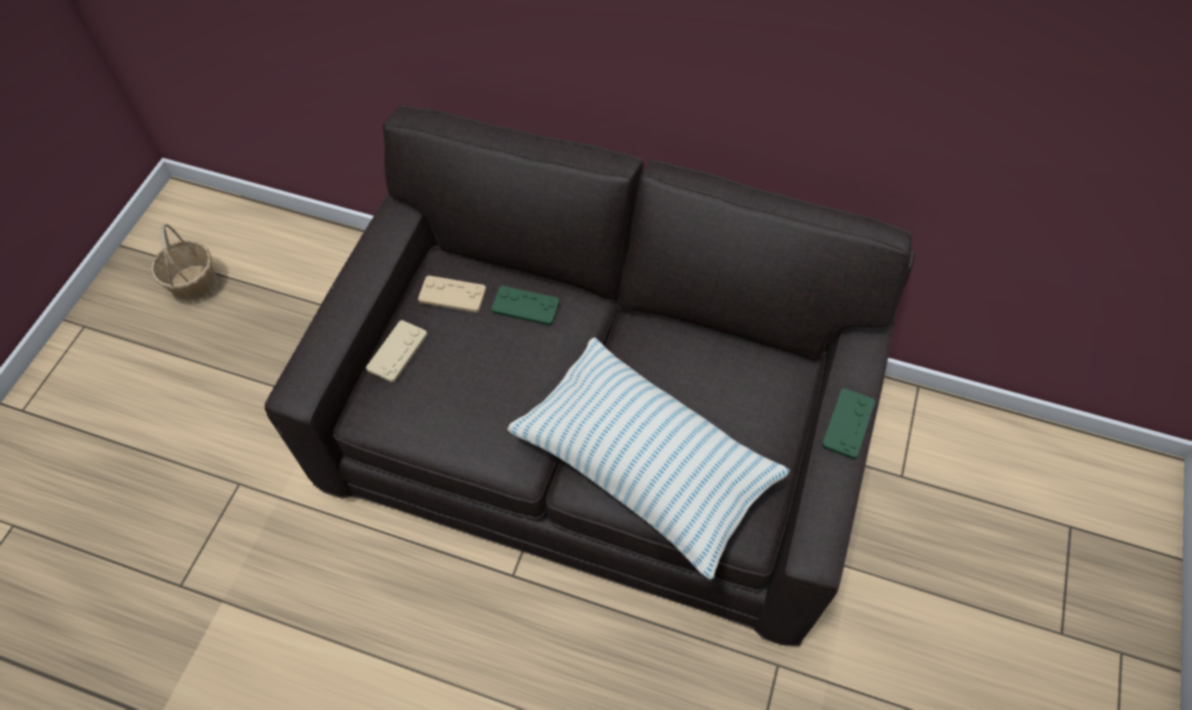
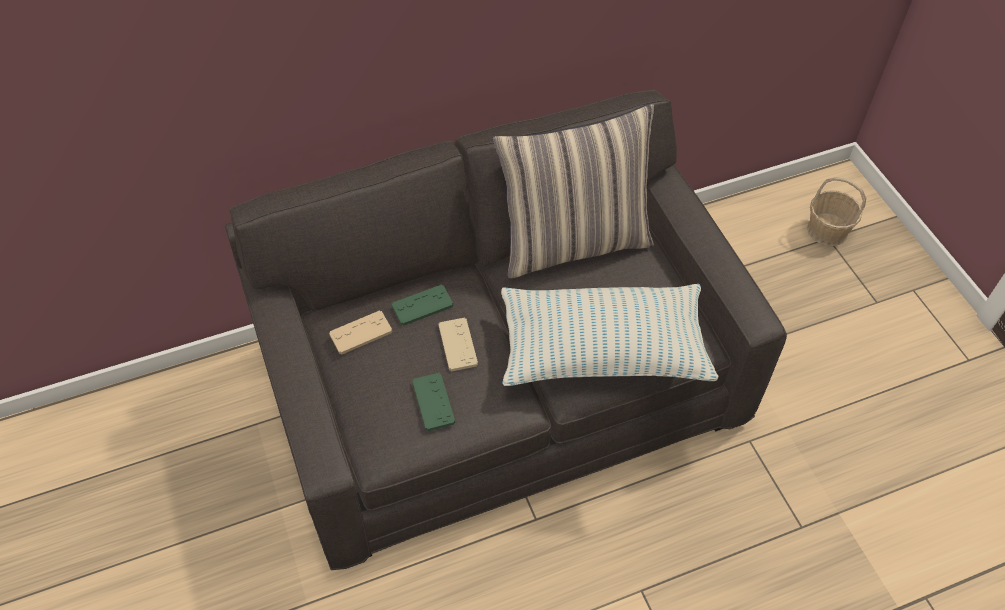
camera: 40 degrees left, 5 degrees down
basket [151,224,219,305] -> basket moved to [807,177,866,246]
beige game controller [366,320,428,383] -> beige game controller moved to [438,318,478,372]
green game controller [821,388,875,459] -> green game controller moved to [412,373,455,431]
none -> pillow [493,104,654,279]

